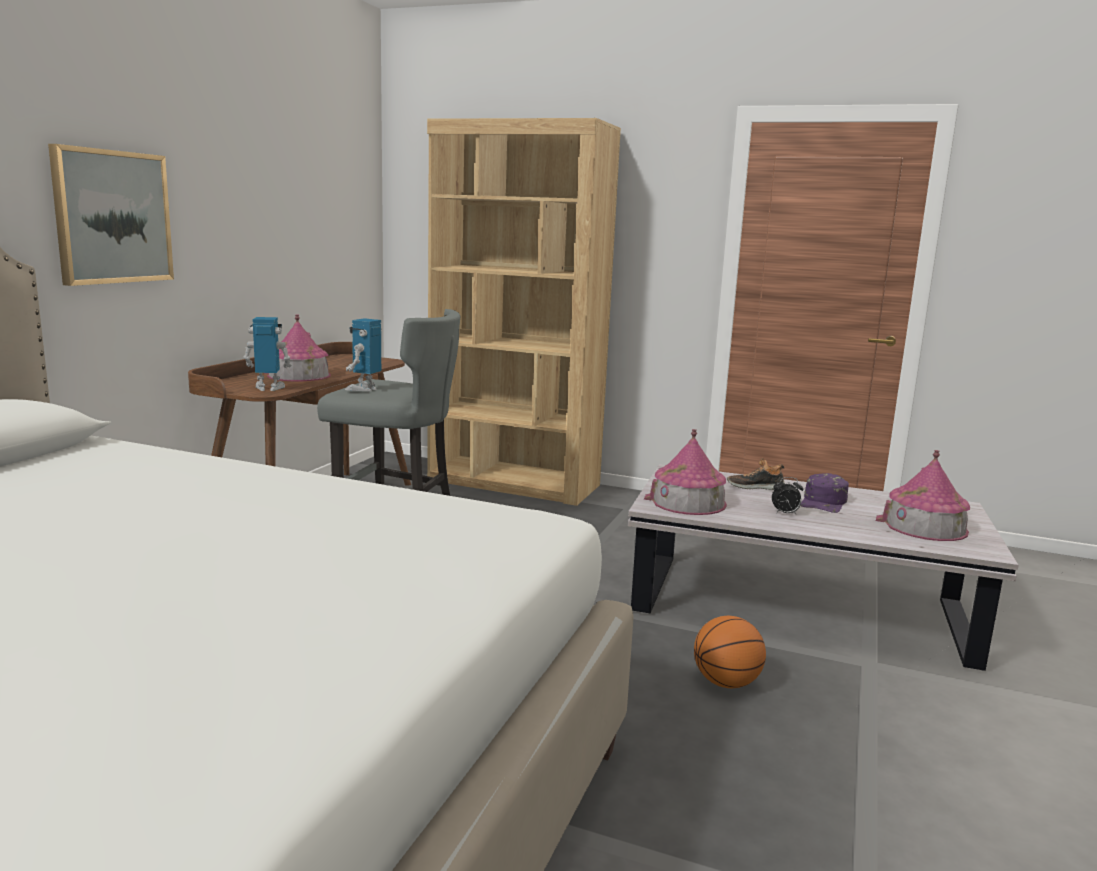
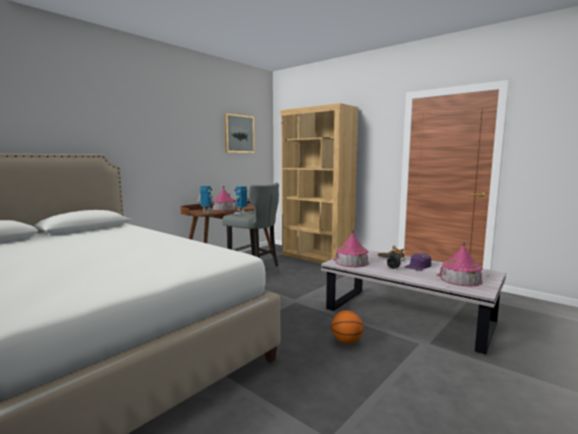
camera: 20 degrees right, 5 degrees down
picture [48,144,174,286] -> picture moved to [224,114,254,153]

